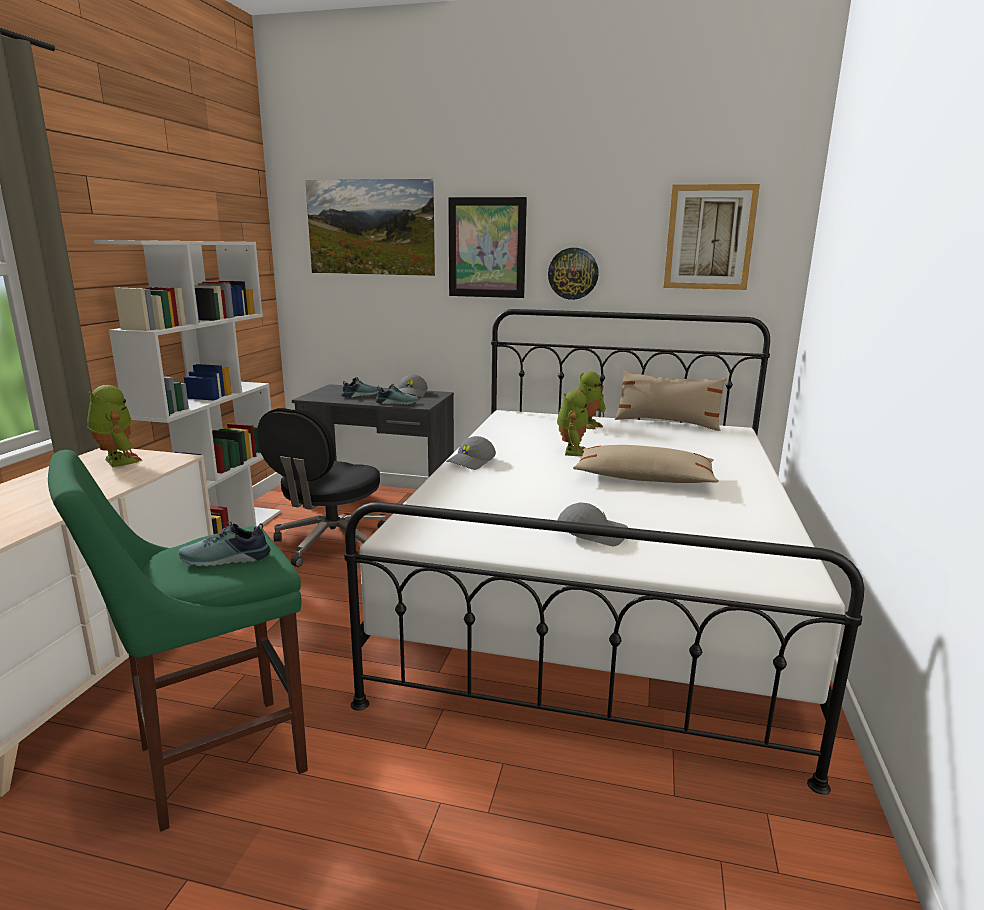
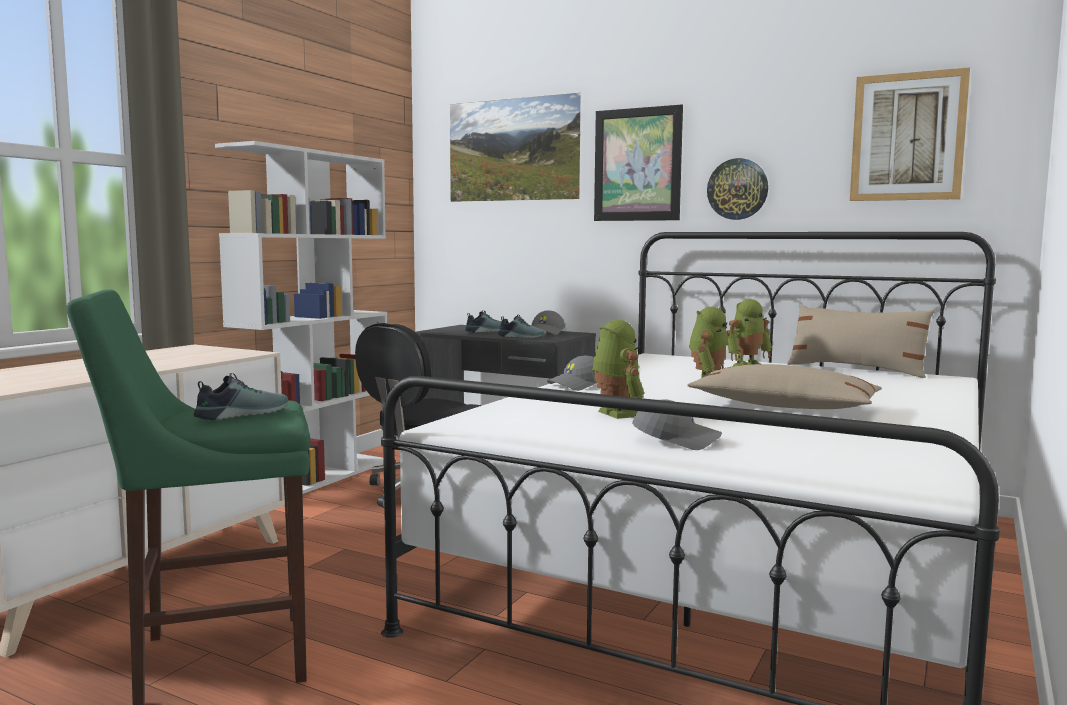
camera: 15 degrees right, 10 degrees down
toy robot [87,385,142,467] -> toy robot moved to [592,320,645,419]
shoe [178,521,271,566] -> shoe turned 135 degrees clockwise [194,373,288,420]

